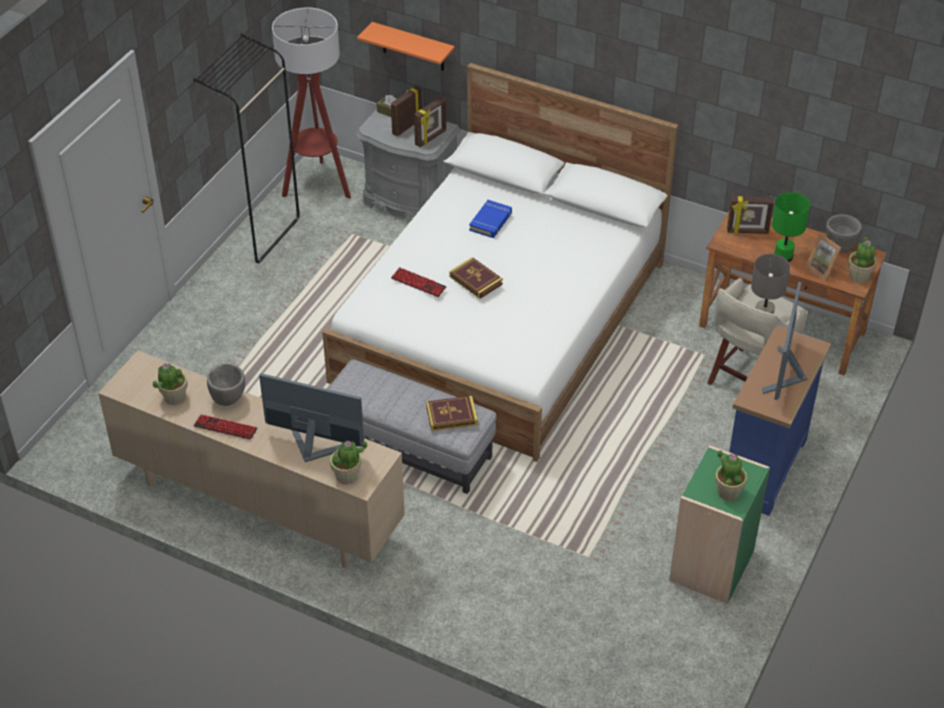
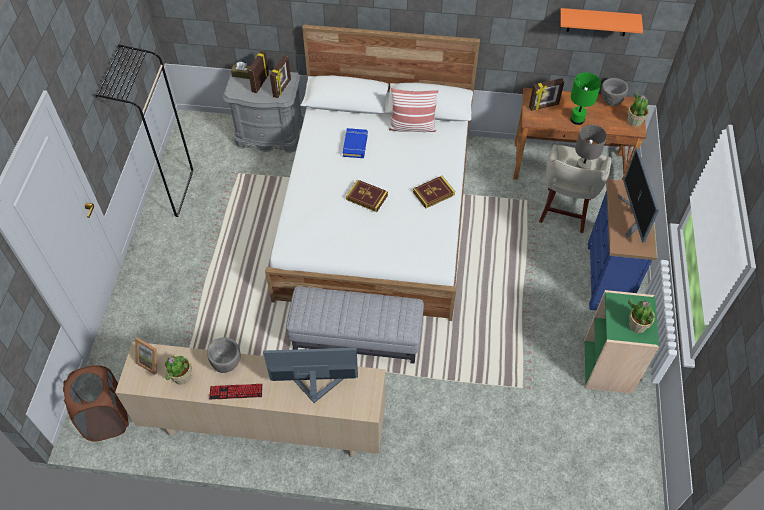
camera: 20 degrees left, 10 degrees up
floor lamp [272,7,351,199] -> none
potted plant [330,441,367,484] -> none
orange shelf [357,22,455,71] -> orange shelf moved to [560,8,643,36]
keyboard [391,267,447,297] -> none
book [426,396,478,431] -> book moved to [413,176,455,209]
picture frame [805,234,841,281] -> picture frame moved to [135,337,157,375]
none -> brown laundry basket [63,365,129,442]
none -> pillow [389,88,439,132]

